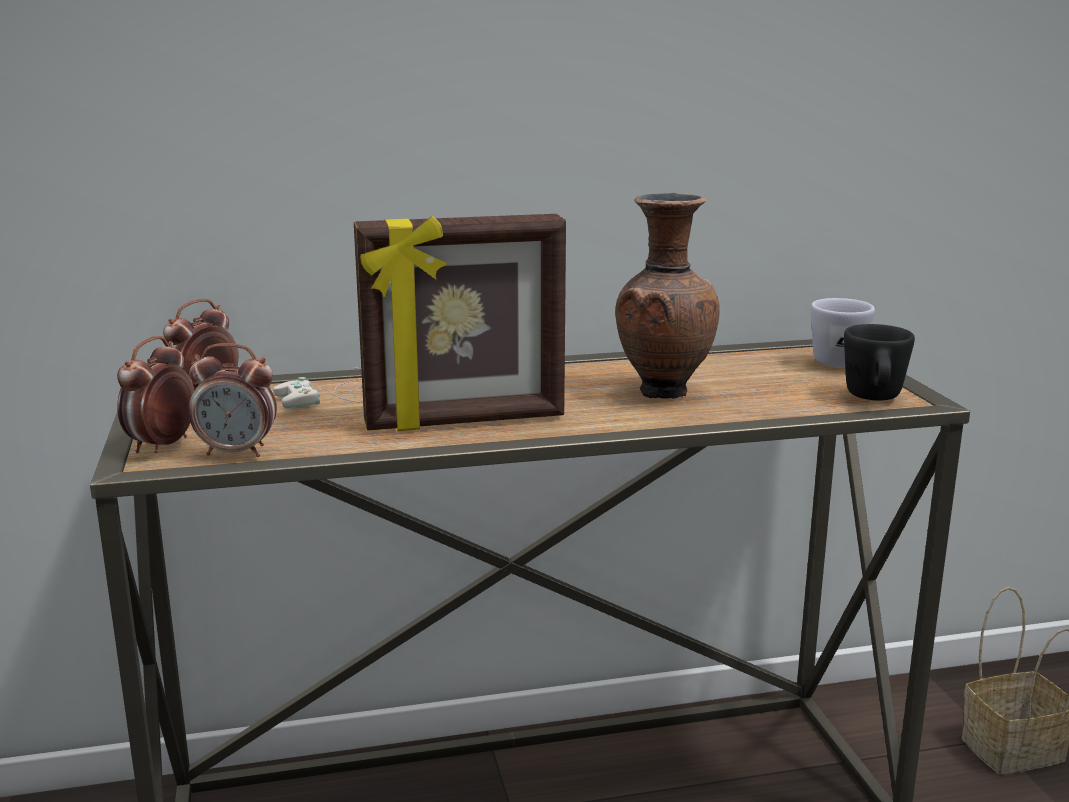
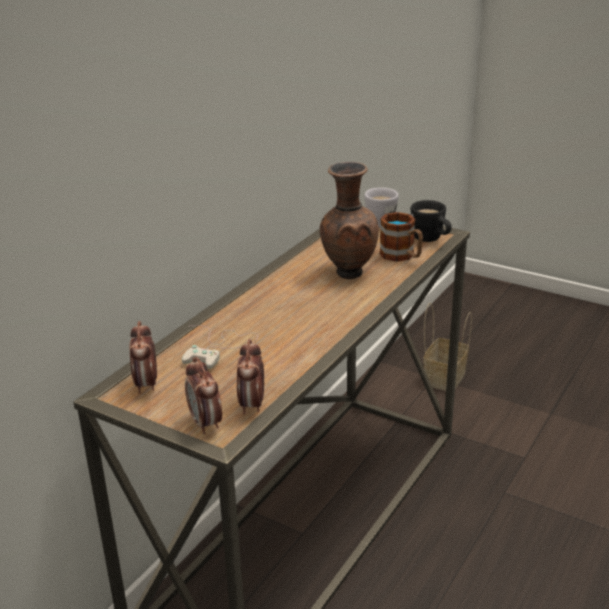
camera: 45 degrees left, 10 degrees up
alarm clock [188,343,277,457] -> alarm clock turned 135 degrees clockwise [237,339,264,414]
picture frame [354,214,566,431] -> none
none -> mug [379,212,423,262]

